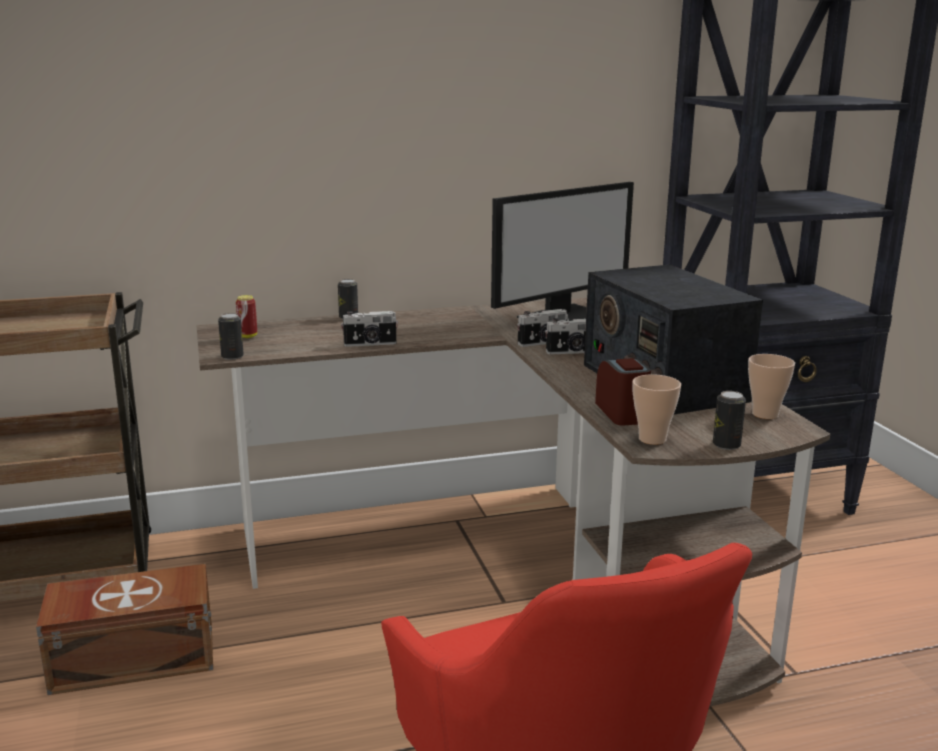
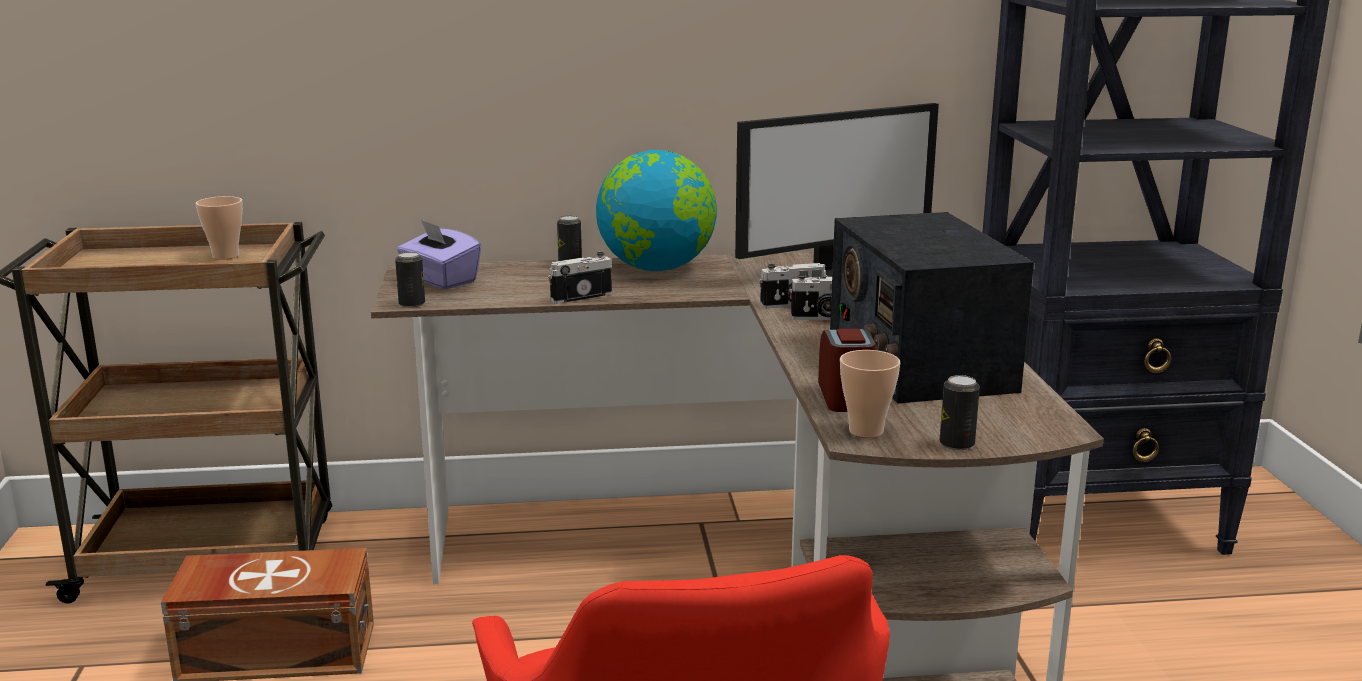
camera: 10 degrees right, 0 degrees up
can [236,295,257,338] -> purple tissue box [397,220,481,289]
camera [341,311,398,347] -> camera turned 150 degrees clockwise [548,252,613,304]
cup [748,354,795,419] -> cup moved to [196,196,243,260]
none -> globe [596,150,717,271]

